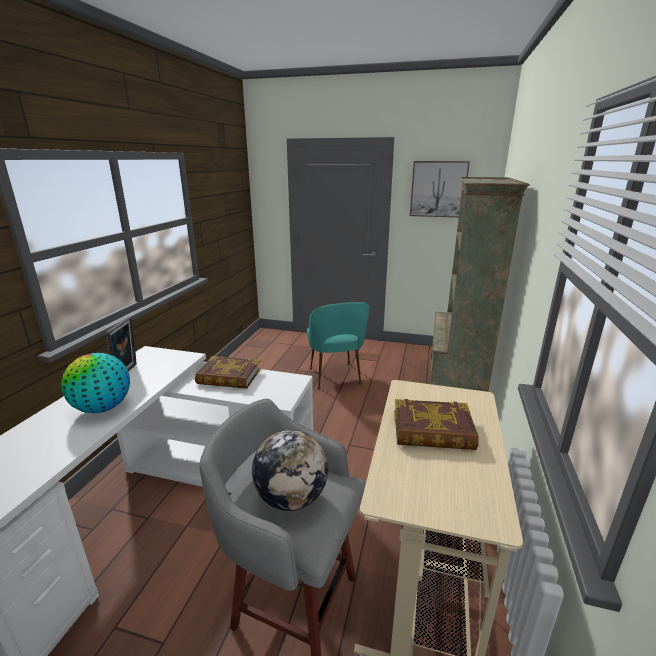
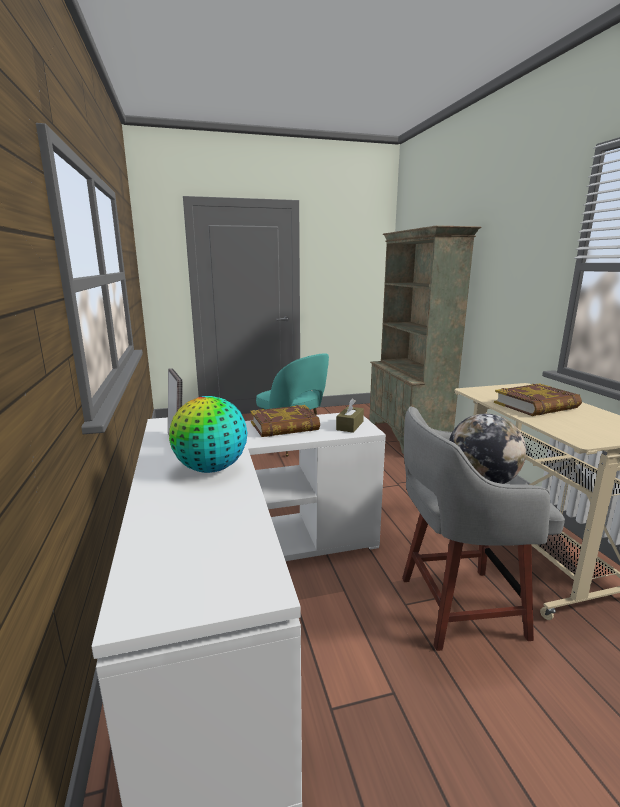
camera: 30 degrees left, 5 degrees down
picture [410,161,470,218] -> none
none -> brown tissue box [336,398,364,433]

